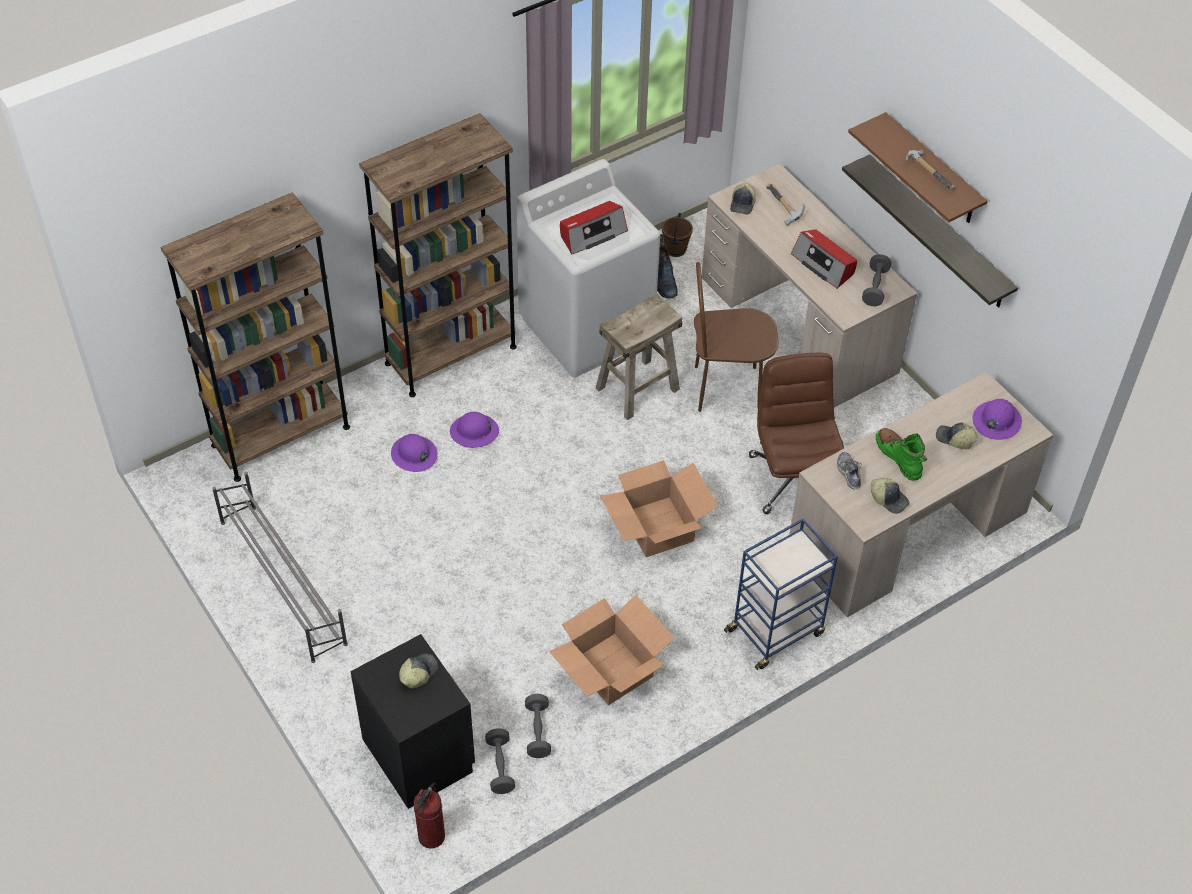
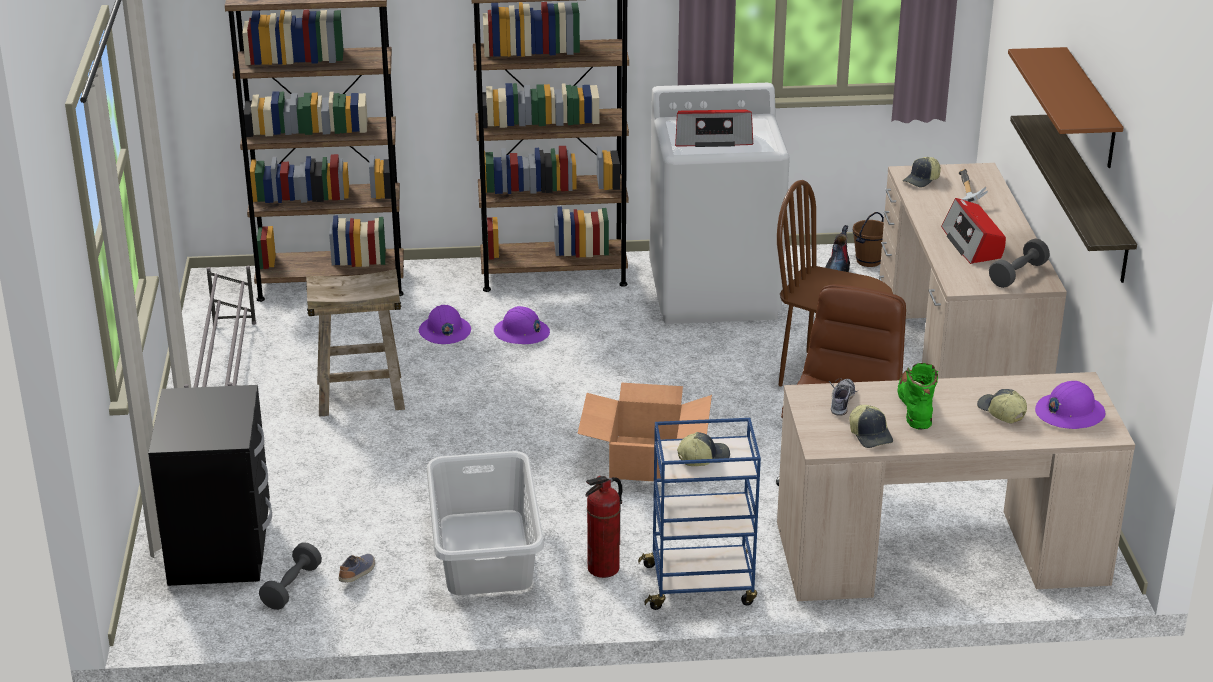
camera: 30 degrees right, 20 degrees down
cap [399,654,439,688] -> cap moved to [677,432,730,466]
fire extinguisher [414,783,445,849] -> fire extinguisher moved to [585,476,622,578]
grey dumbbell [525,694,551,758] -> shoe [339,554,375,582]
cardboard box [549,595,675,705] -> grey laundry basket [427,451,544,595]
beige stool [596,293,682,420] -> beige stool moved to [306,269,405,417]
hammer [906,150,955,190] -> none

